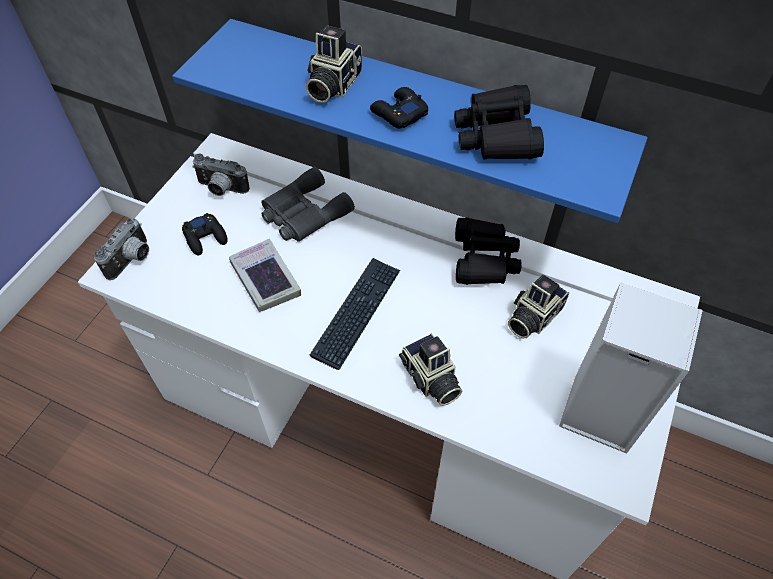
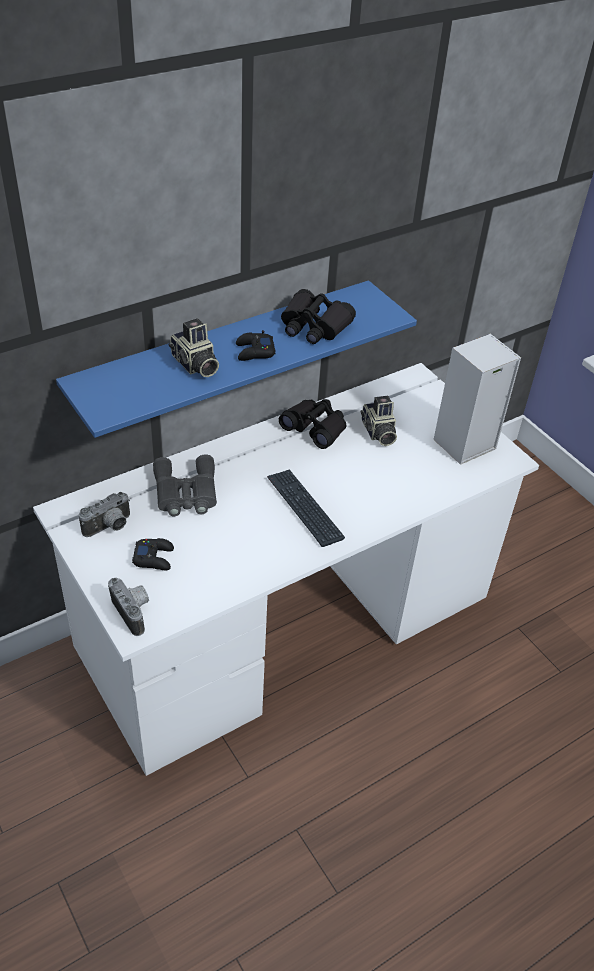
camera: 60 degrees left, 10 degrees down
book [229,239,301,312] -> none
camera [399,334,462,406] -> none

